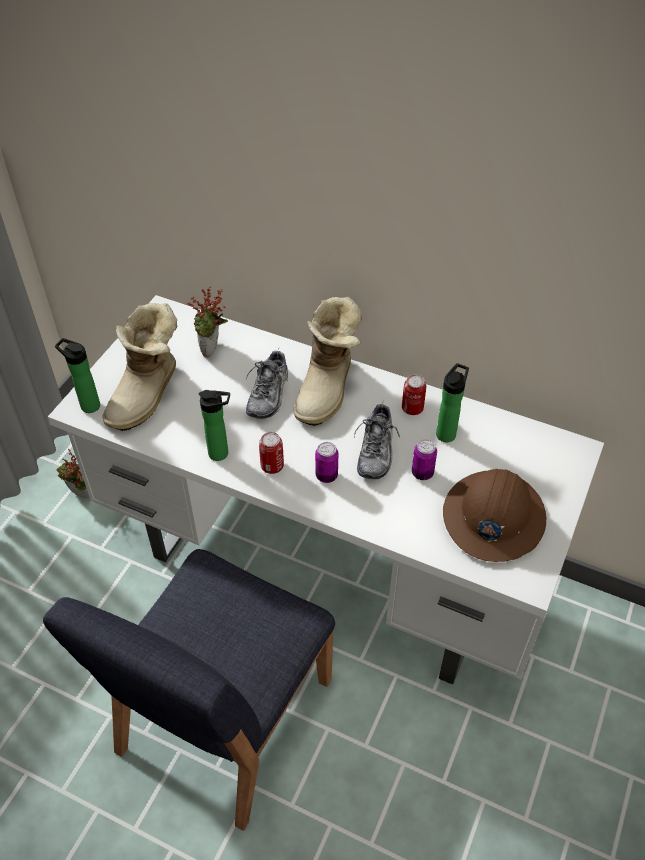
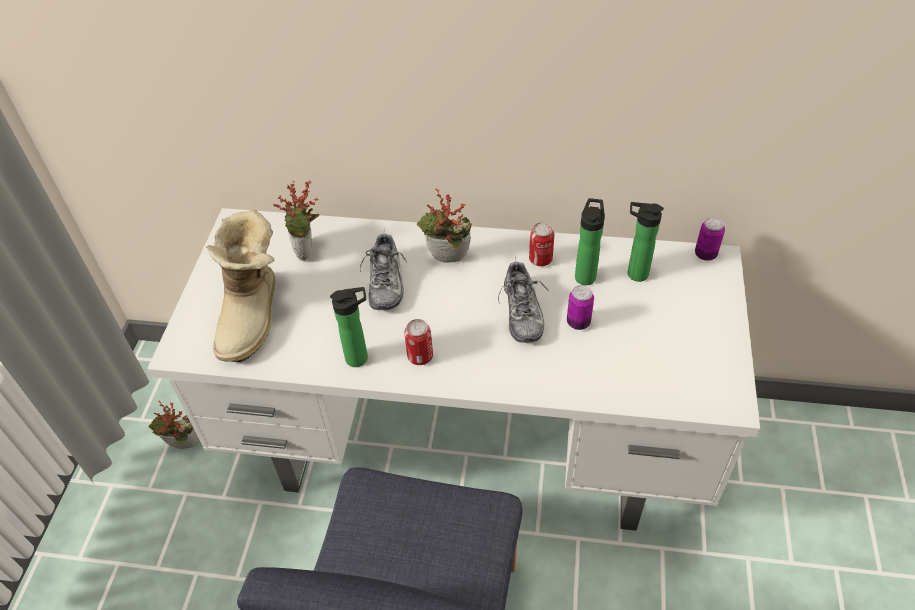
camera: 15 degrees left, 0 degrees up
bottle [55,338,100,413] -> bottle moved to [628,202,664,282]
boot [294,297,362,426] -> potted plant [417,189,472,262]
can [315,442,338,483] -> can moved to [695,217,725,261]
brown hard hat [443,469,546,562] -> none

